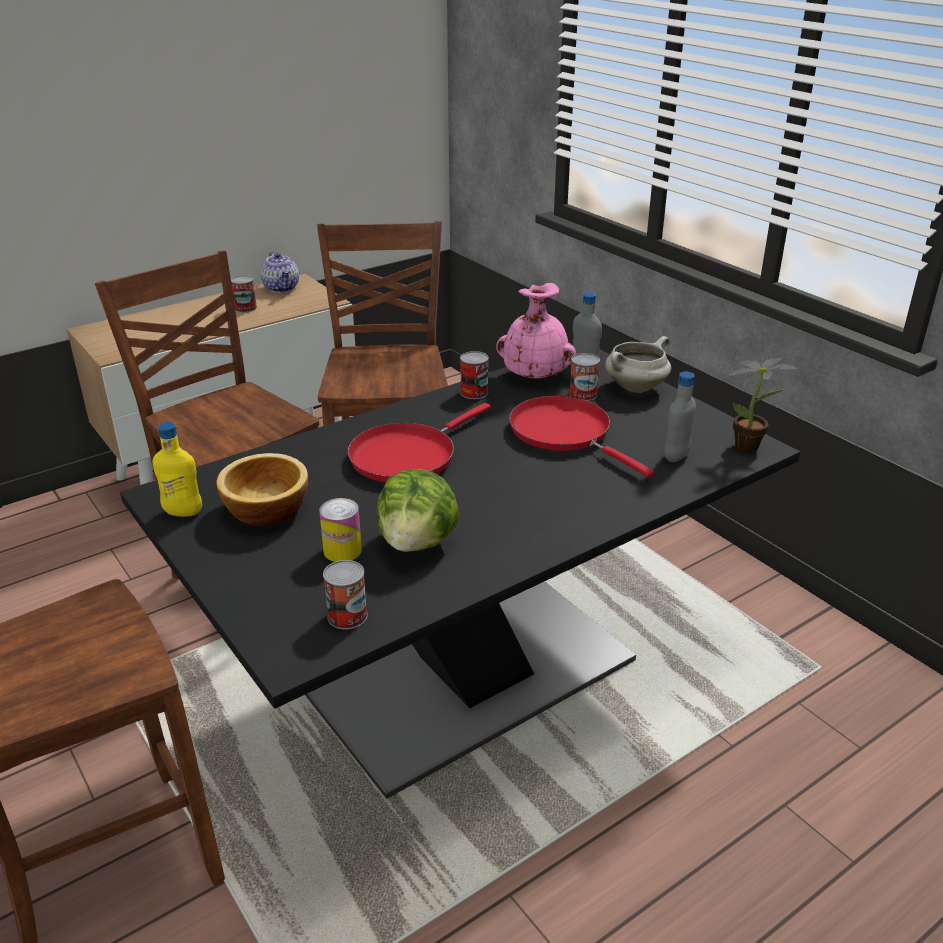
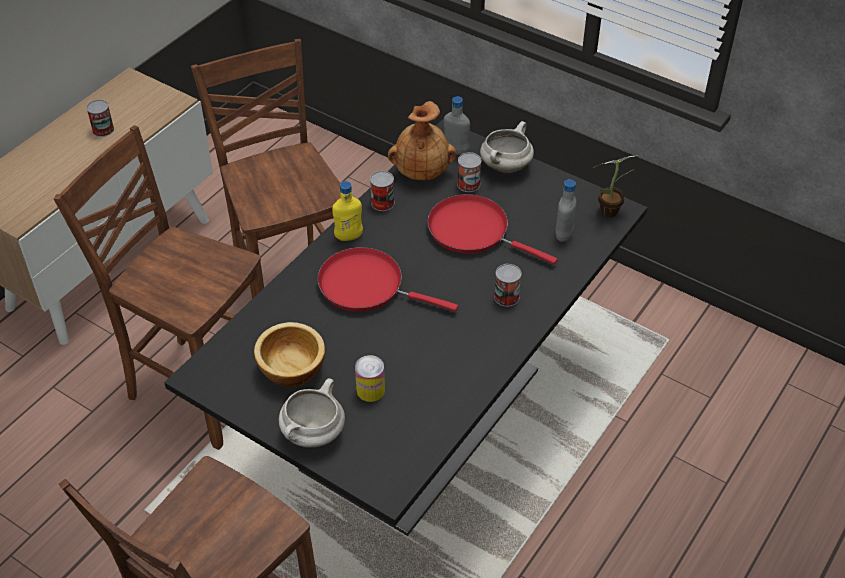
camera: 20 degrees left, 15 degrees up
yellow bottle [152,422,202,517] -> yellow bottle moved to [332,181,363,241]
teapot [261,252,299,293] -> none
can [323,560,368,630] -> can moved to [494,264,522,307]
red frying pan [348,403,491,482] -> red frying pan turned 90 degrees clockwise [318,247,458,312]
lettuce [377,469,460,552] -> none
pink vase [496,283,576,378] -> brown vase [388,101,457,181]
none -> white cooking pot [279,378,345,448]

